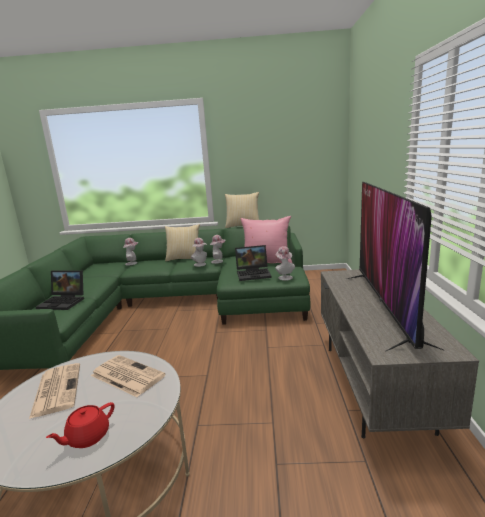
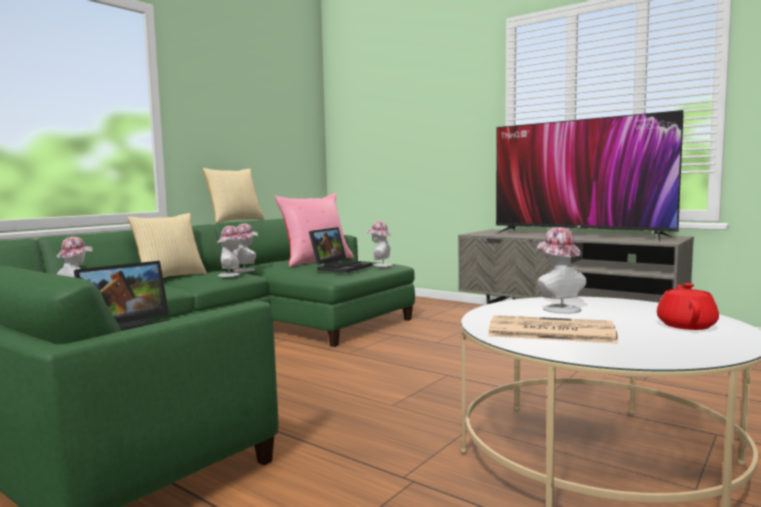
camera: 55 degrees left, 10 degrees down
red teapot [46,402,115,448] -> red teapot turned 150 degrees counterclockwise [657,283,719,330]
newspaper [91,355,166,397] -> hat [536,227,587,314]

